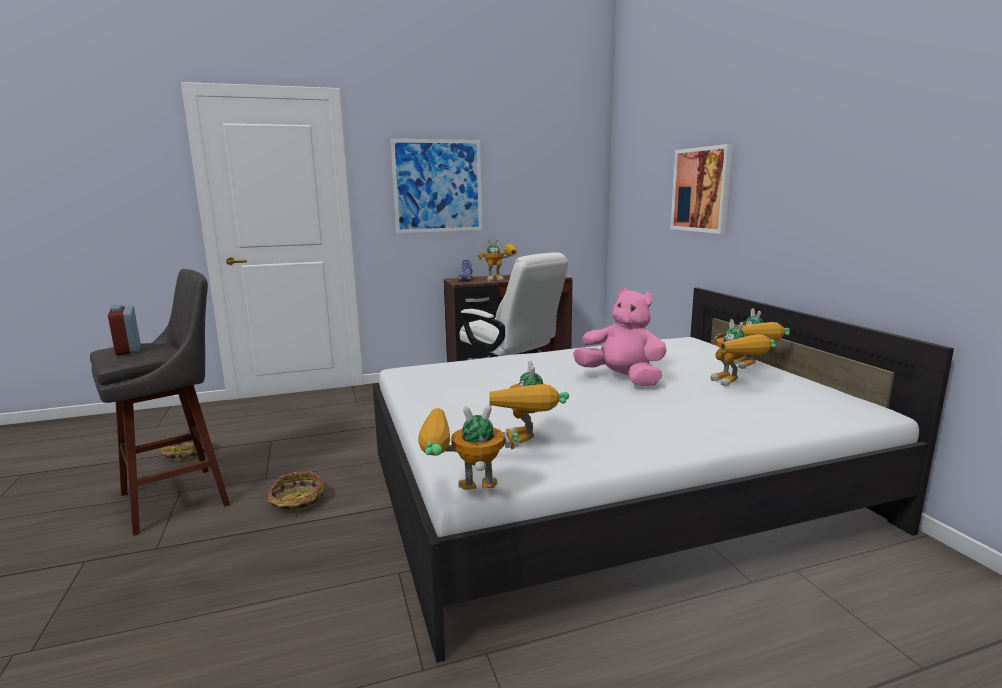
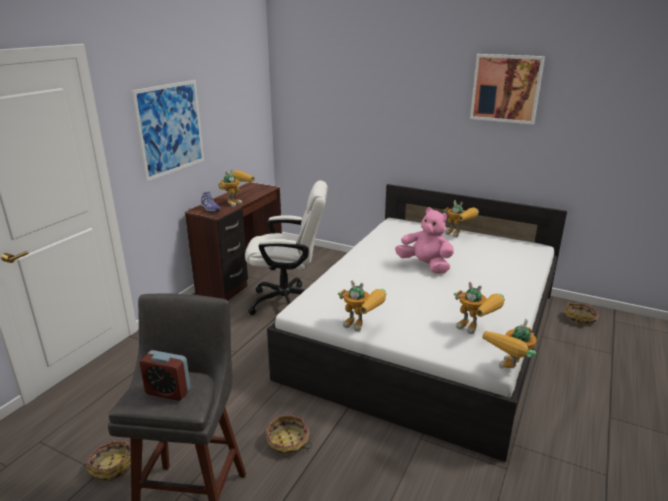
camera: 45 degrees left, 10 degrees up
pink plush toy [573,288,667,386] -> pink plush toy turned 45 degrees clockwise [395,207,454,274]
picture [670,144,733,234] -> picture moved to [470,54,545,124]
toy robot [710,319,776,386] -> toy robot moved to [338,280,387,331]
none -> basket [564,302,599,326]

